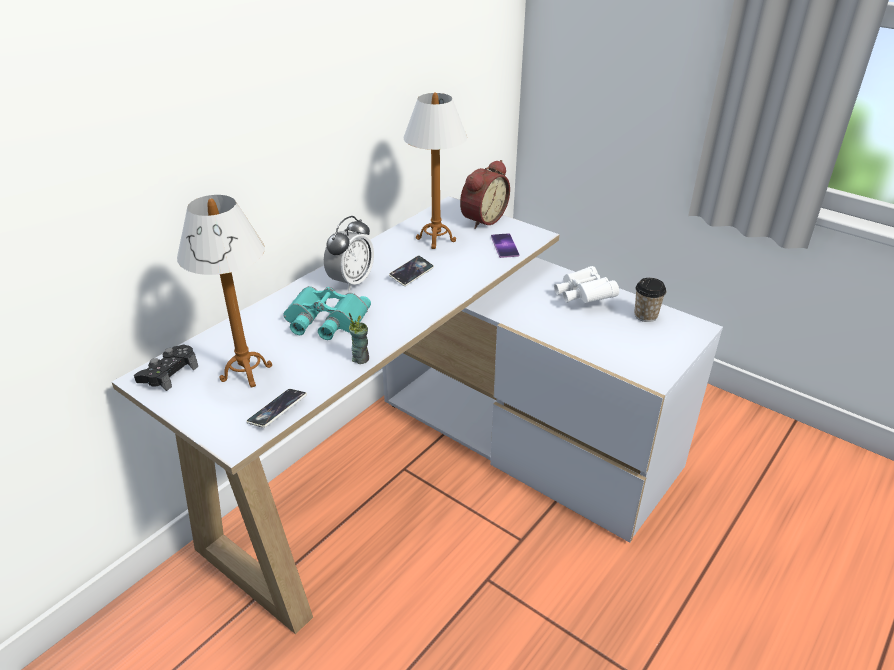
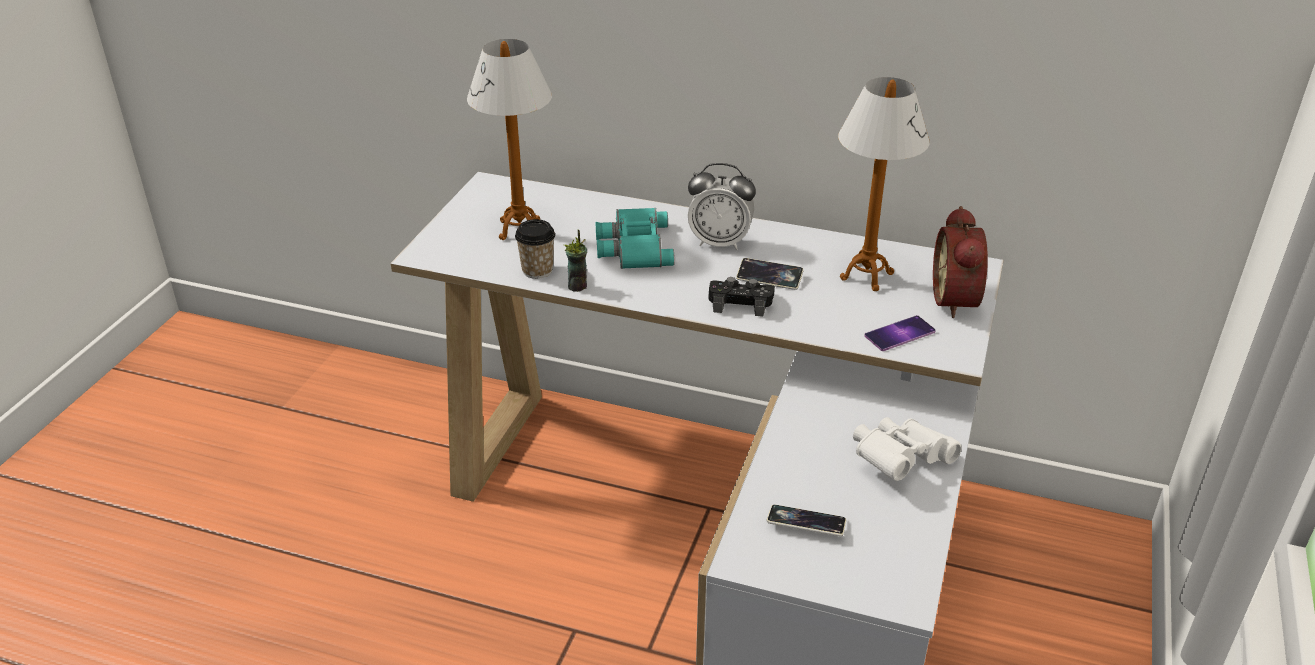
camera: 70 degrees right, 0 degrees up
black game controller [134,344,198,391] -> black game controller moved to [708,277,775,317]
phone [246,389,307,428] -> phone moved to [767,505,846,536]
alarm clock [460,160,510,229] -> alarm clock turned 75 degrees clockwise [933,206,988,318]
cup [634,278,666,322] -> cup moved to [515,219,555,279]

